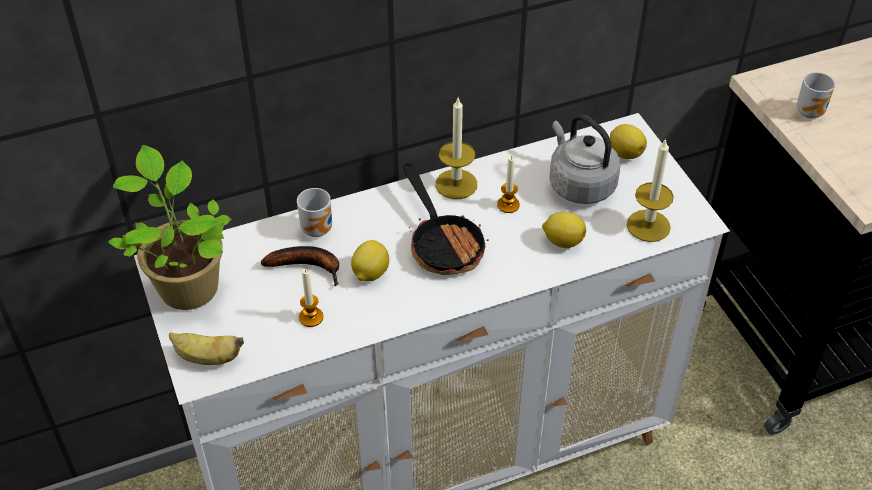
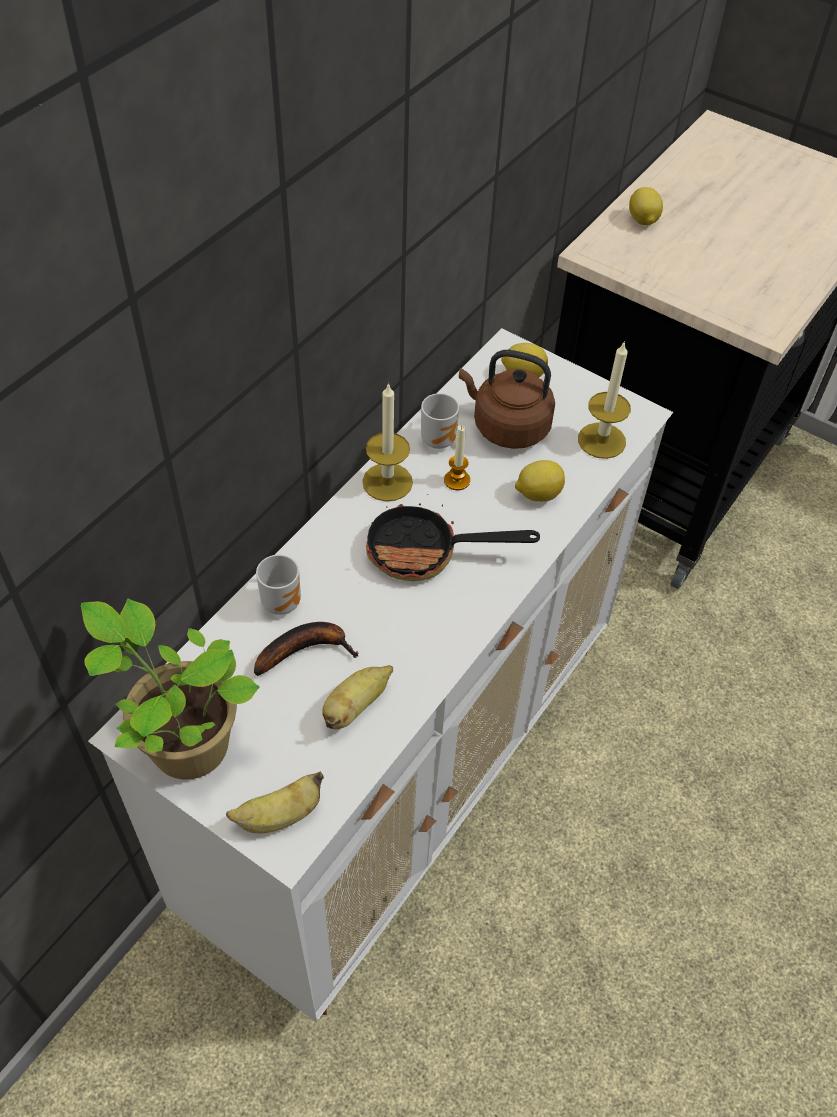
camera: 35 degrees left, 5 degrees up
candle [299,269,323,327] -> banana [322,665,393,729]
lemon [351,240,389,281] -> lemon moved to [629,187,663,225]
frying pan [403,163,489,275] -> frying pan turned 150 degrees clockwise [366,494,540,581]
grey kettle [549,114,620,204] -> brown kettle [459,350,555,449]
mug [797,72,835,119] -> mug moved to [421,393,459,449]

